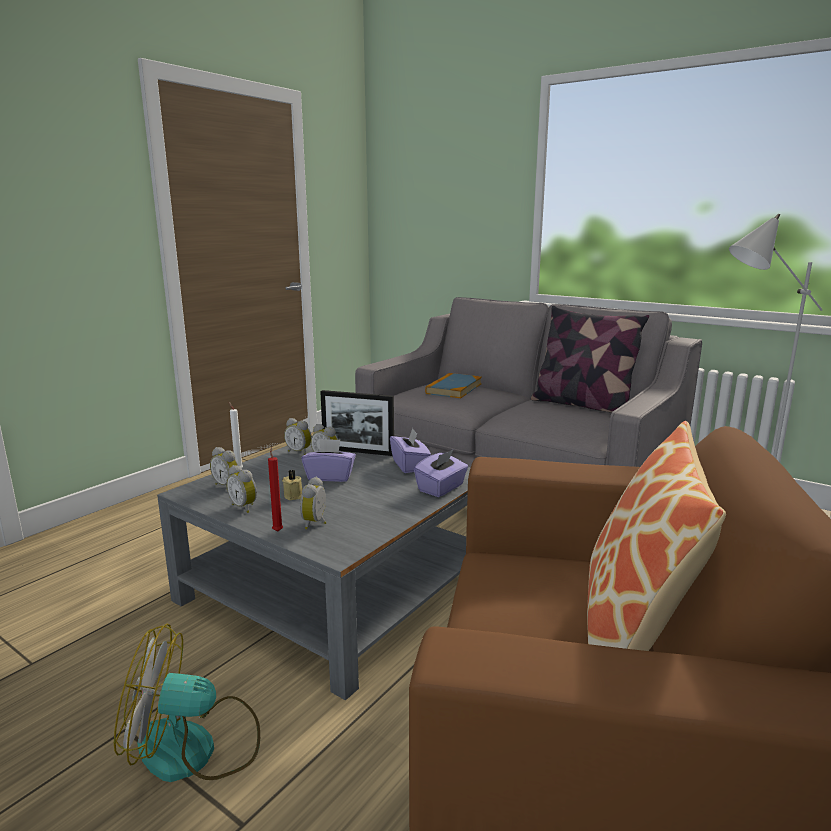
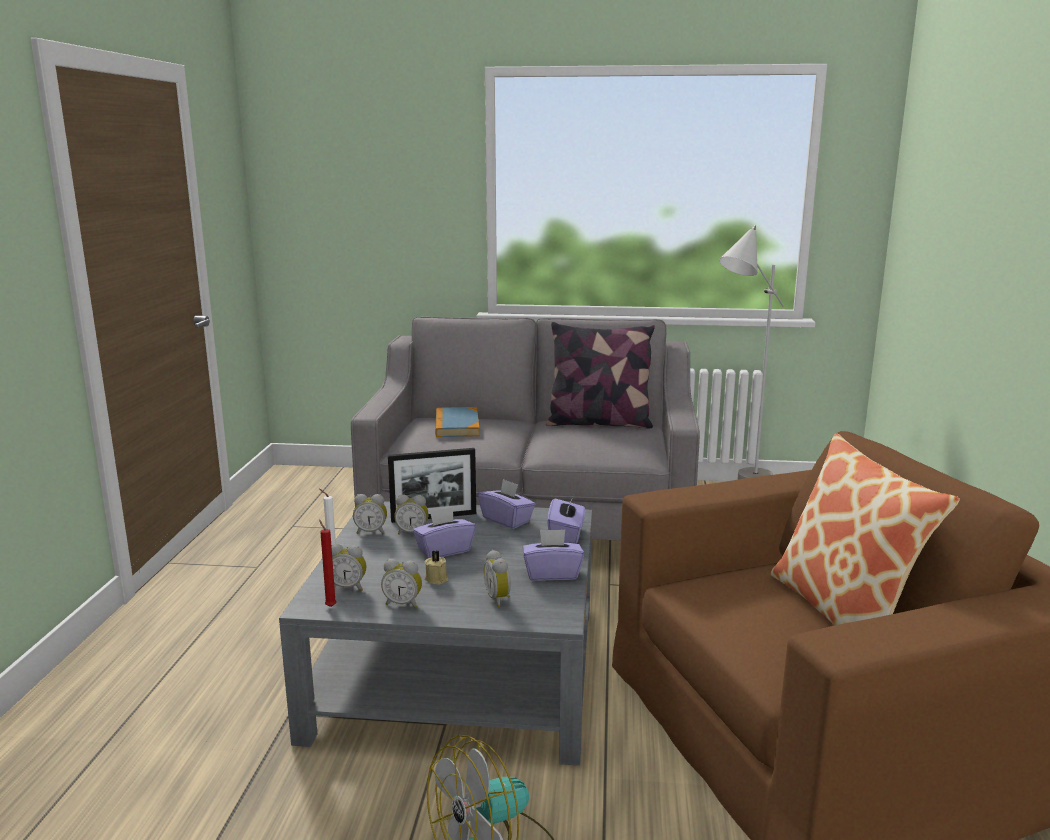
camera: 30 degrees left, 0 degrees up
red candle [268,447,283,532] -> red candle moved to [319,519,336,607]
none -> purple tissue box [523,529,584,581]

